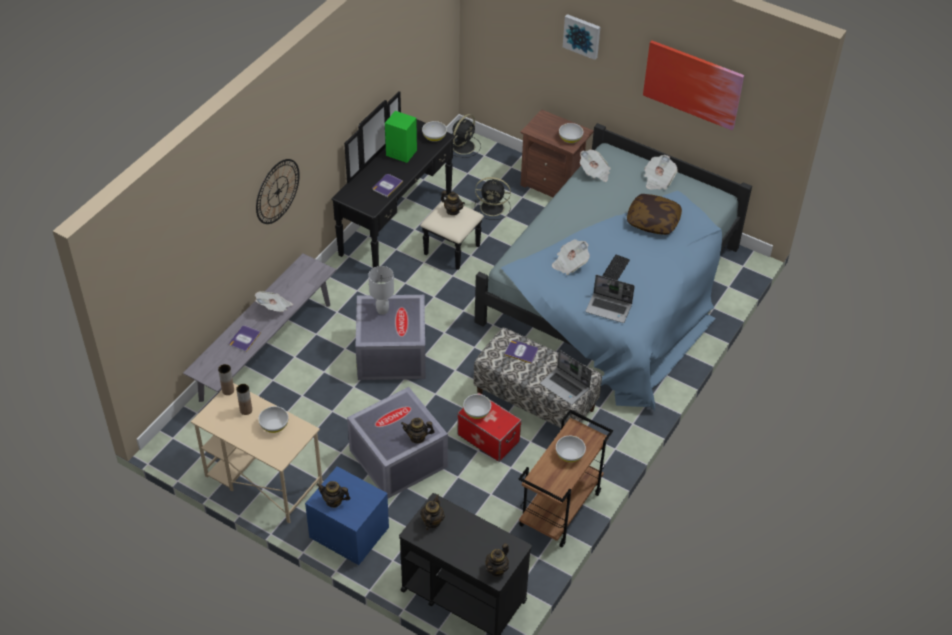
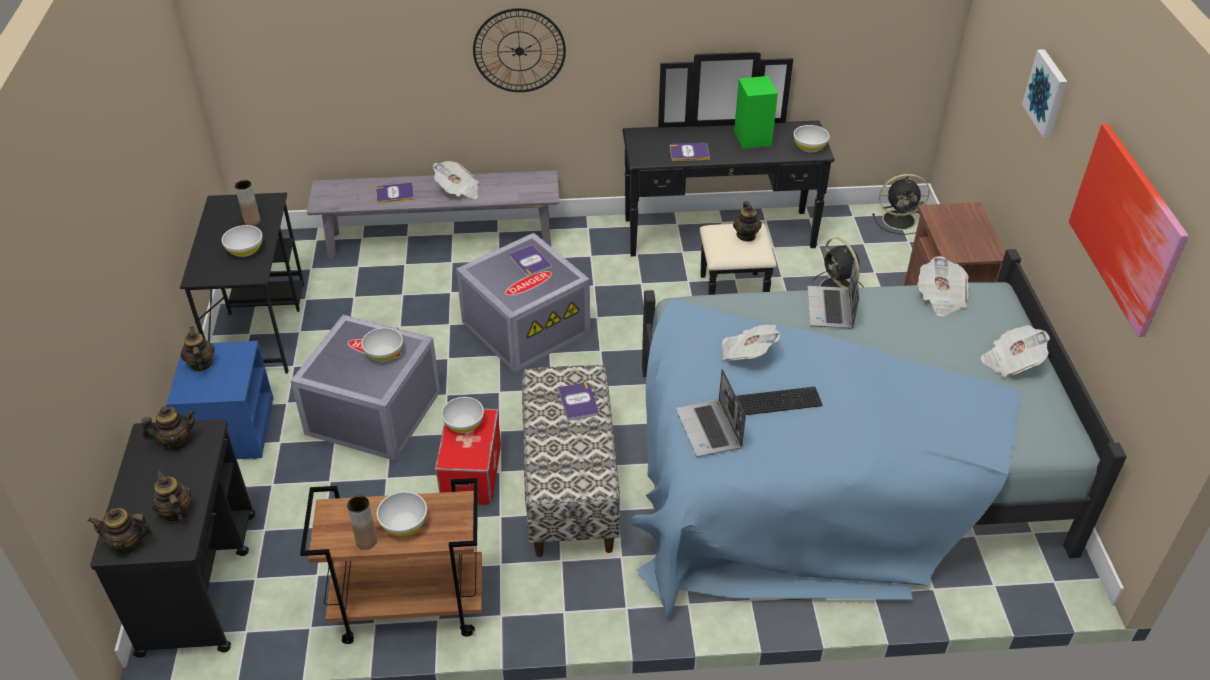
camera: 55 degrees right, 5 degrees down
beige desk [191,383,323,523] -> black desk [180,192,304,374]
brown vase [218,364,234,395] -> brown vase moved to [347,496,377,550]
white table lamp [368,266,394,315] -> book [509,244,552,276]
teapot [401,418,435,444] -> teapot moved to [151,469,192,522]
laptop [540,350,592,405] -> laptop moved to [807,258,859,329]
white bowl [559,123,584,143] -> white bowl moved to [361,328,403,362]
pillow [627,194,682,235] -> none

